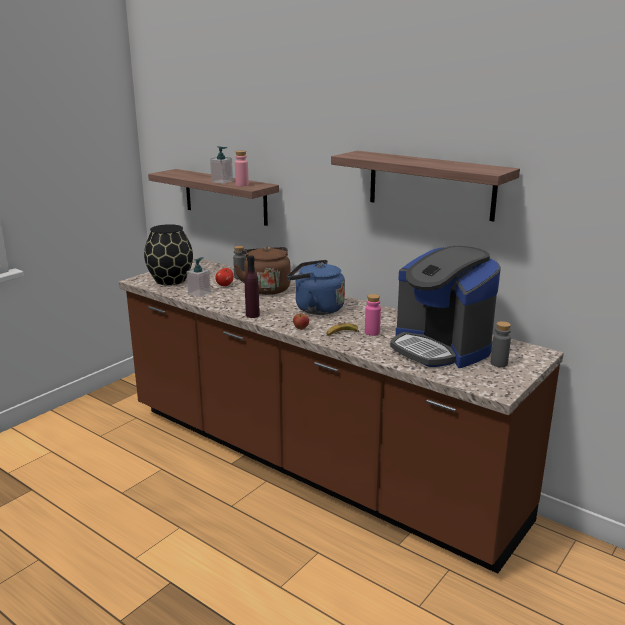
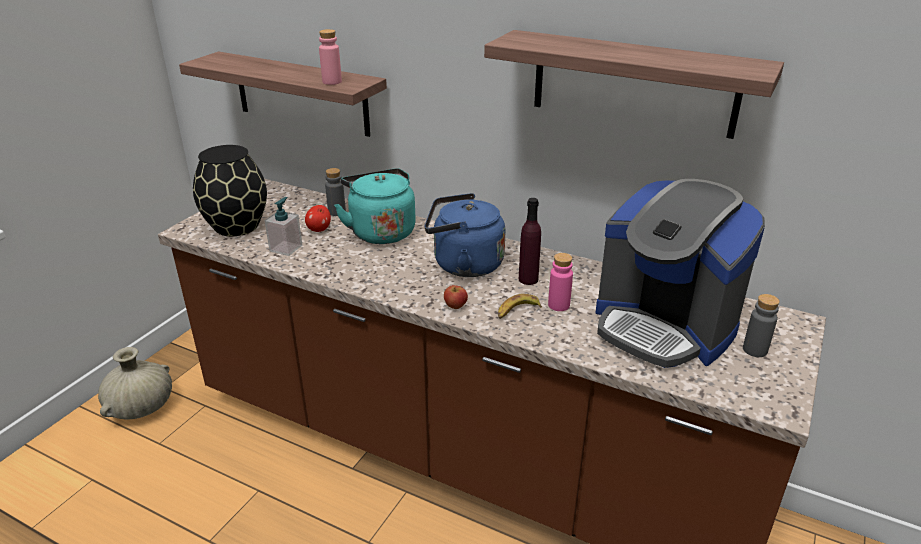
camera: 10 degrees left, 10 degrees up
soap dispenser [210,146,233,184] -> none
brown kettle [234,247,291,295] -> turquoise kettle [334,168,416,244]
purple bottle [245,256,260,318] -> purple bottle moved to [519,198,541,285]
none -> beige vase [98,347,172,419]

